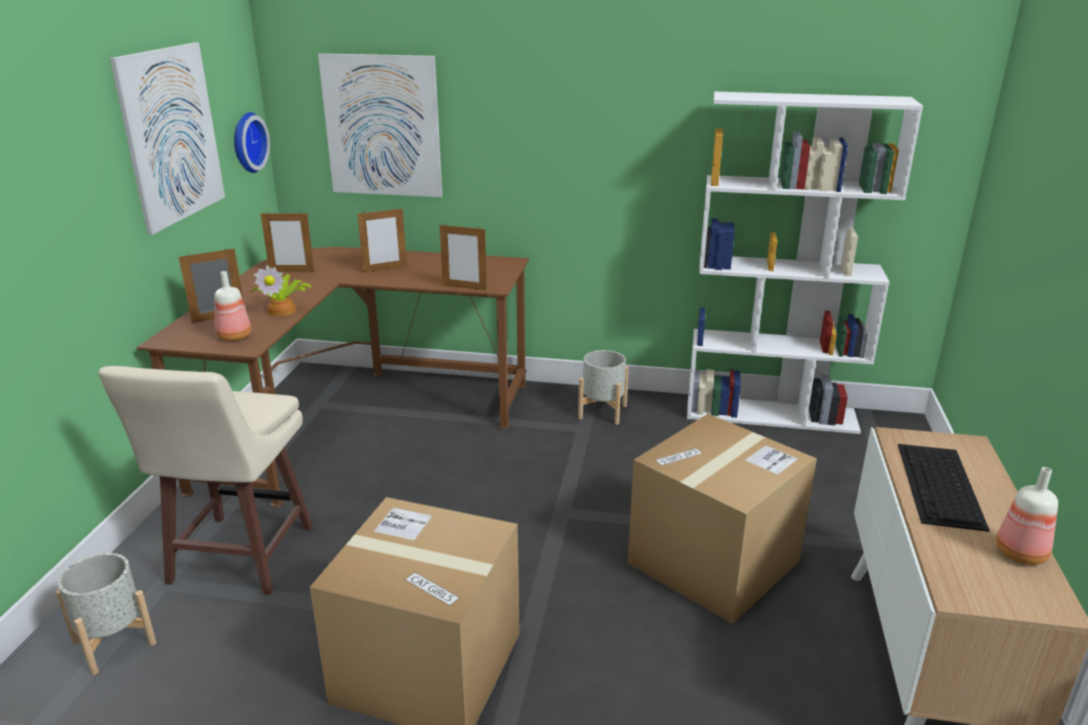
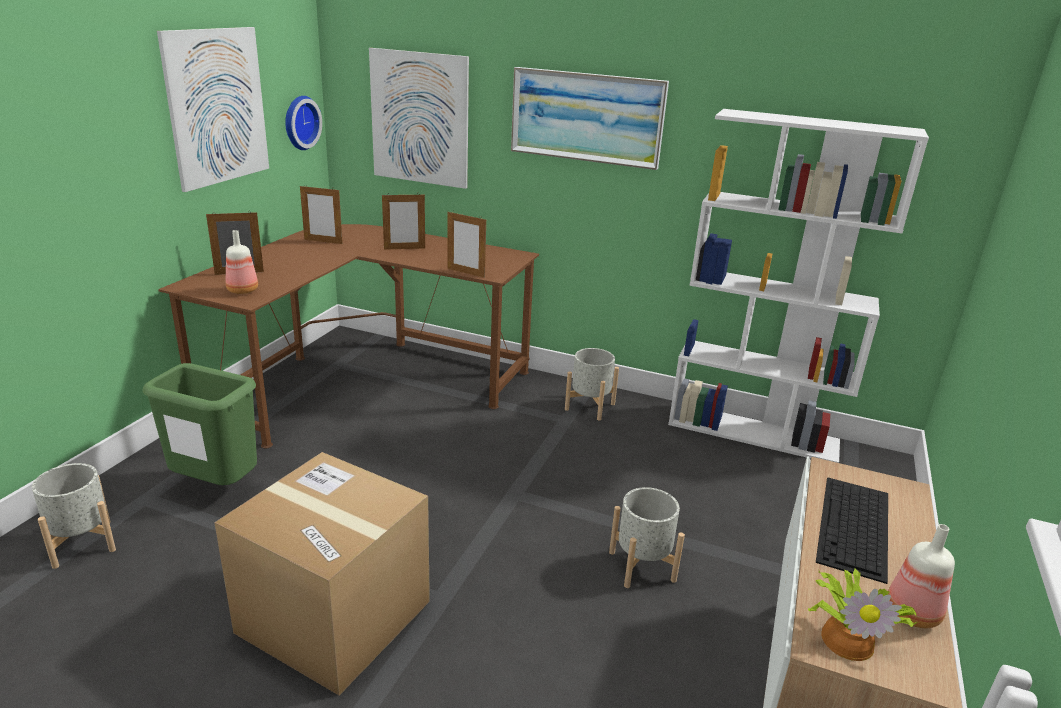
camera: 10 degrees right, 0 degrees up
beige stool [98,366,313,595] -> green trash can [142,363,257,485]
potted plant [249,265,312,316] -> potted plant moved to [808,569,917,661]
cardboard box [628,414,817,624] -> grey planter [609,487,685,588]
none -> picture [511,67,669,170]

